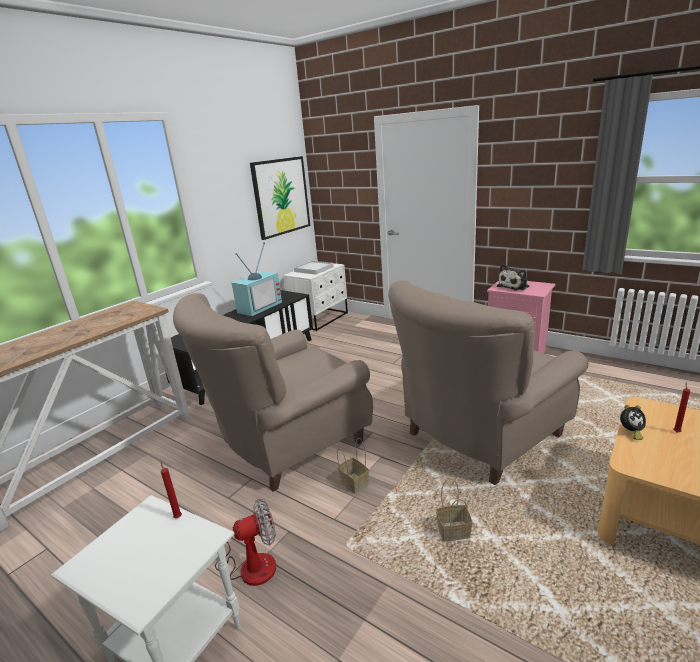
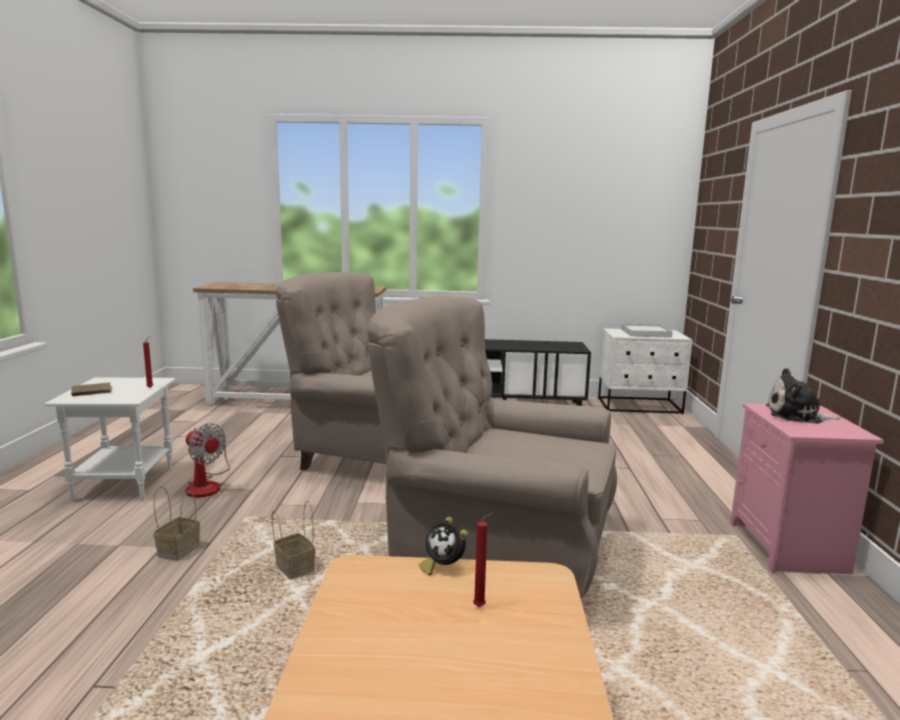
camera: 55 degrees right, 10 degrees down
television [232,242,282,316] -> none
picture [250,156,311,240] -> none
basket [337,438,369,493] -> basket moved to [153,486,200,561]
none -> brown book [71,383,112,396]

